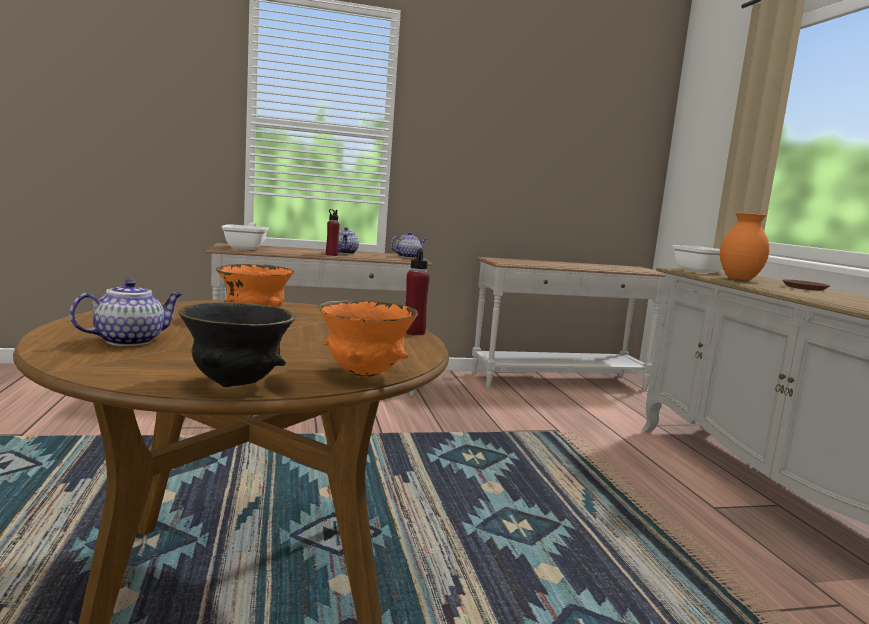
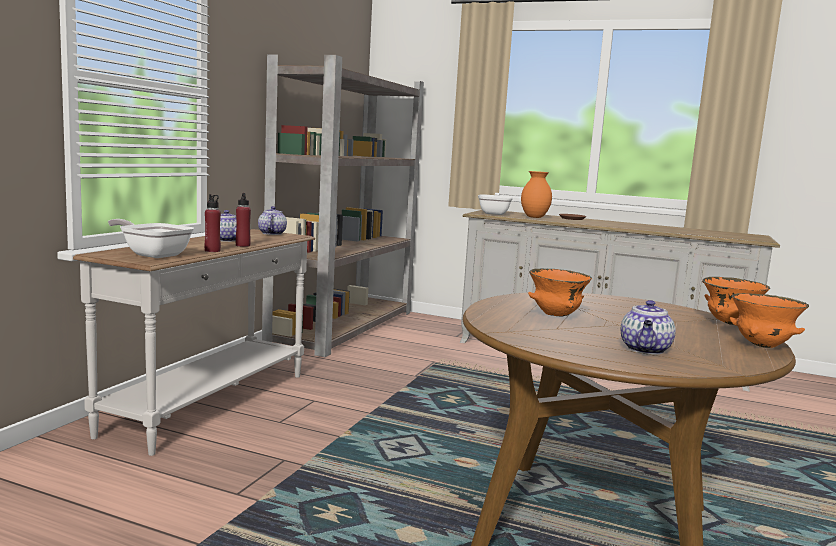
camera: 55 degrees left, 0 degrees up
teapot [70,279,182,346] -> teapot turned 150 degrees counterclockwise [621,300,676,355]
black bowl [178,302,296,387] -> orange bowl [730,293,809,348]
red bottle [405,248,430,335] -> red bottle moved to [205,194,221,252]
white console table [472,257,665,391] -> brown bookcase [262,54,424,357]

